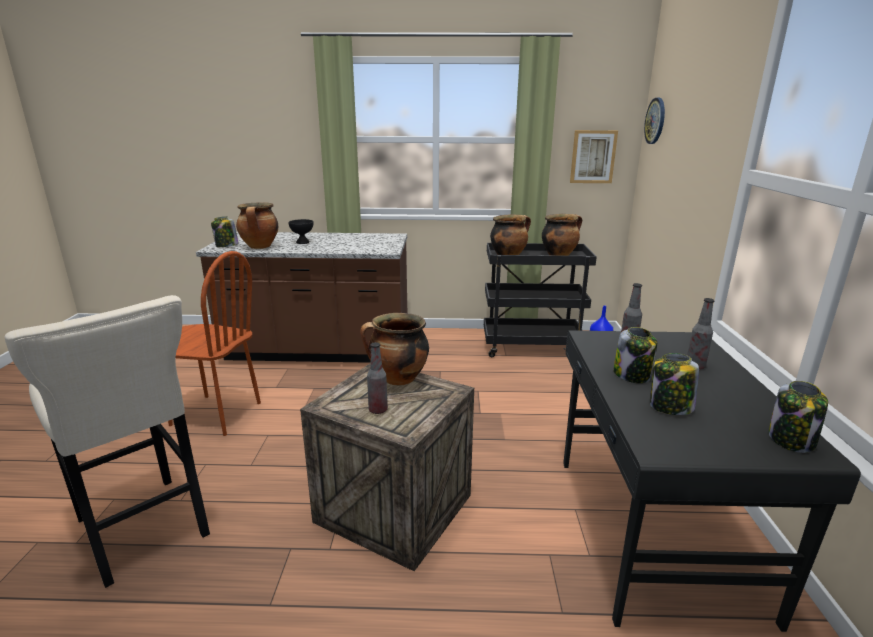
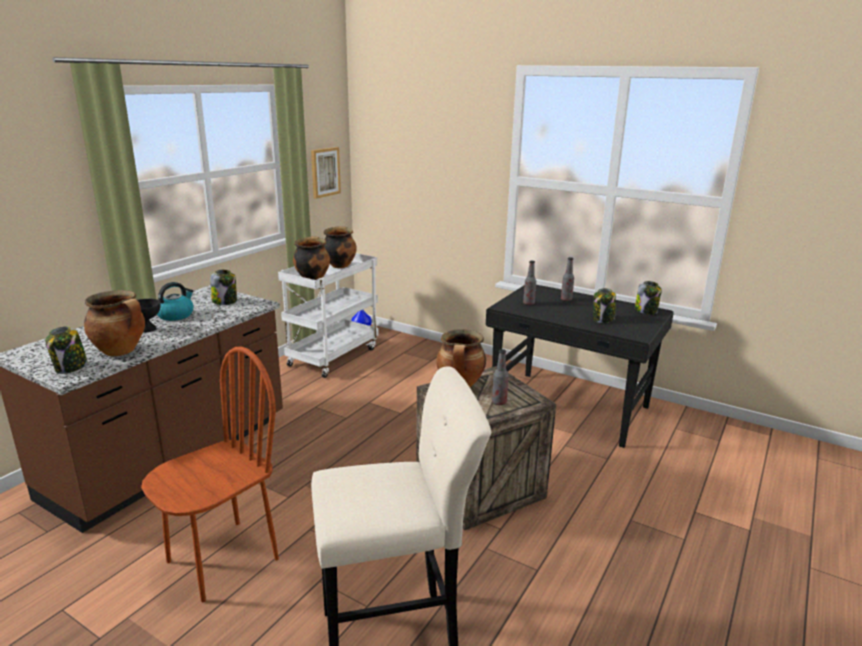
camera: 60 degrees left, 0 degrees up
black cart [484,243,597,357] -> white cart [278,253,378,378]
jar [613,327,657,383] -> jar moved to [210,270,237,305]
wall clock [644,98,665,144] -> none
none -> kettle [157,282,193,321]

